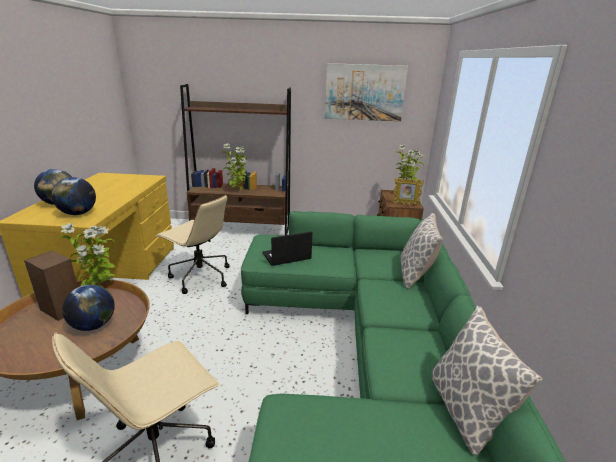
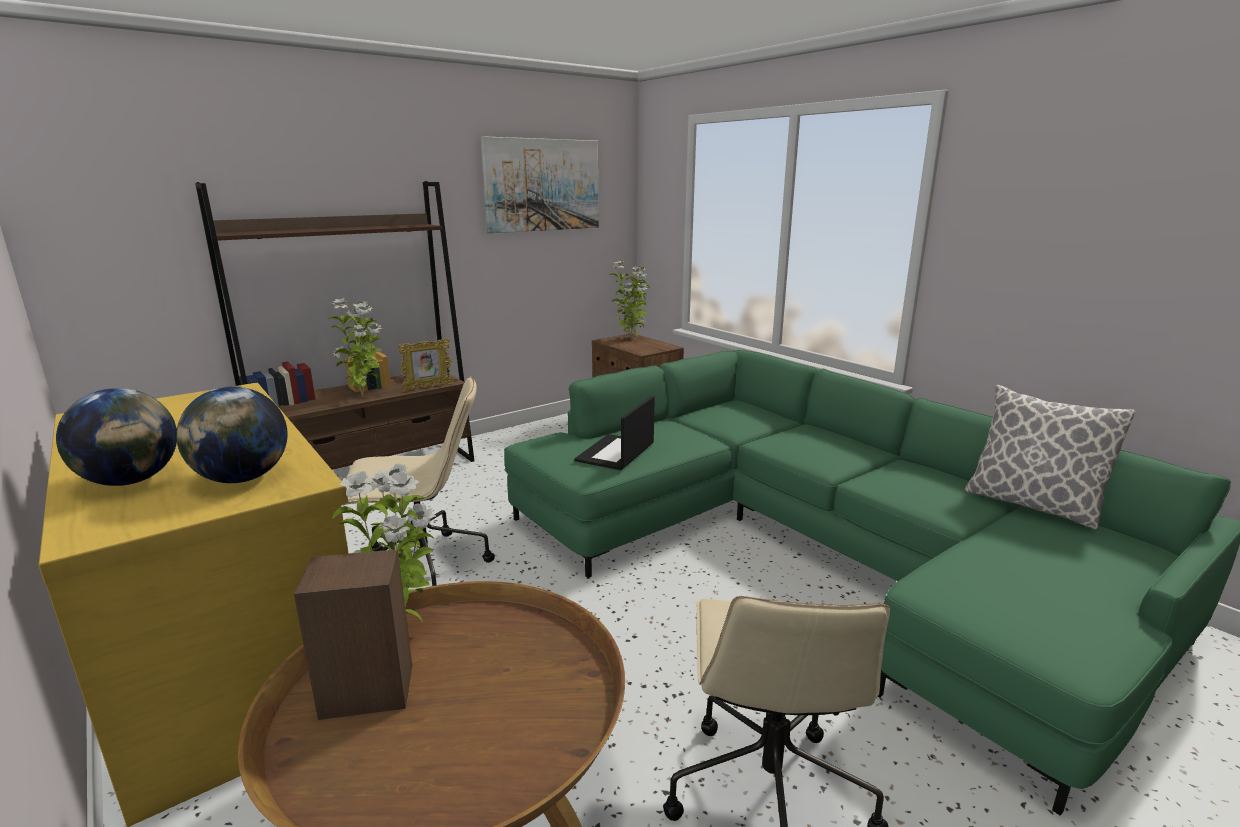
camera: 40 degrees left, 5 degrees down
globe [62,284,115,331] -> none
picture frame [392,178,424,205] -> picture frame moved to [398,339,453,390]
pillow [401,213,443,289] -> none

